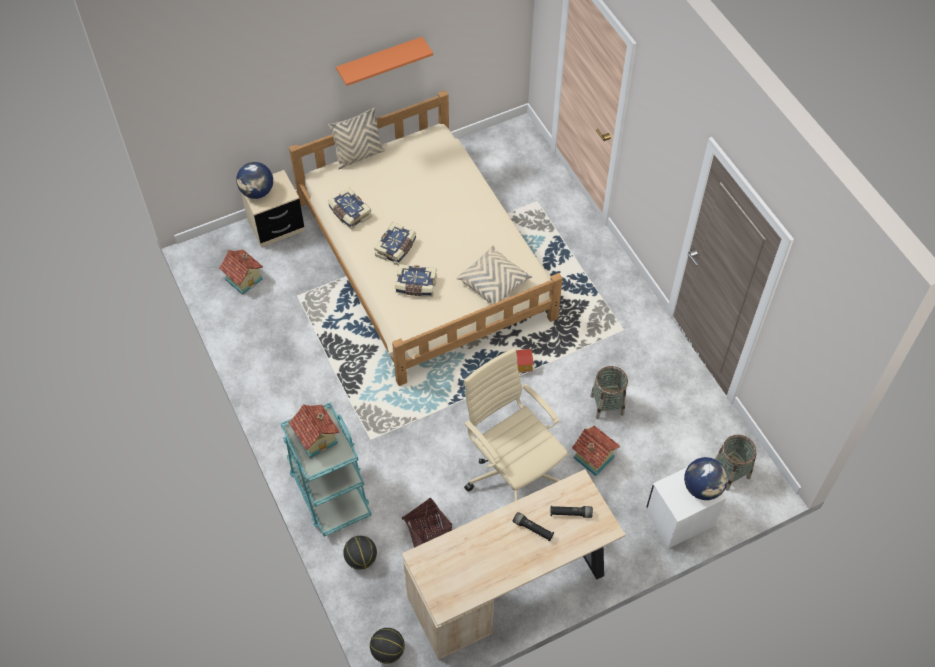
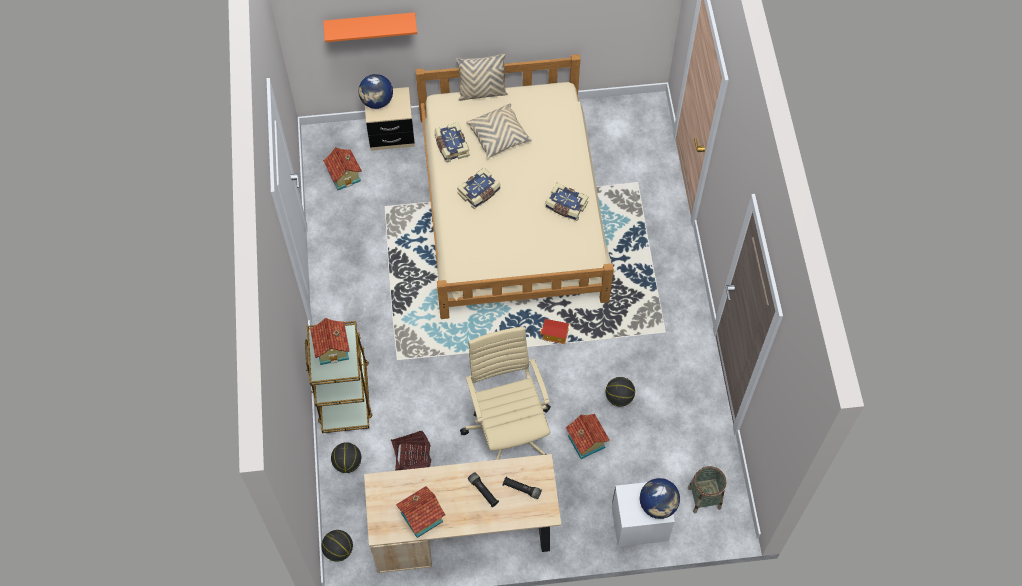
camera: 20 degrees right, 5 degrees up
turquoise cart [281,403,371,537] -> brown cart [305,321,372,433]
orange shelf [336,37,433,86] -> orange shelf moved to [323,12,417,42]
book [395,264,437,297] -> book moved to [545,183,589,221]
beige pillow [456,246,533,304] -> beige pillow moved to [466,104,532,159]
basket [590,366,628,419] -> basketball [606,377,635,407]
none -> toy house [396,486,445,538]

